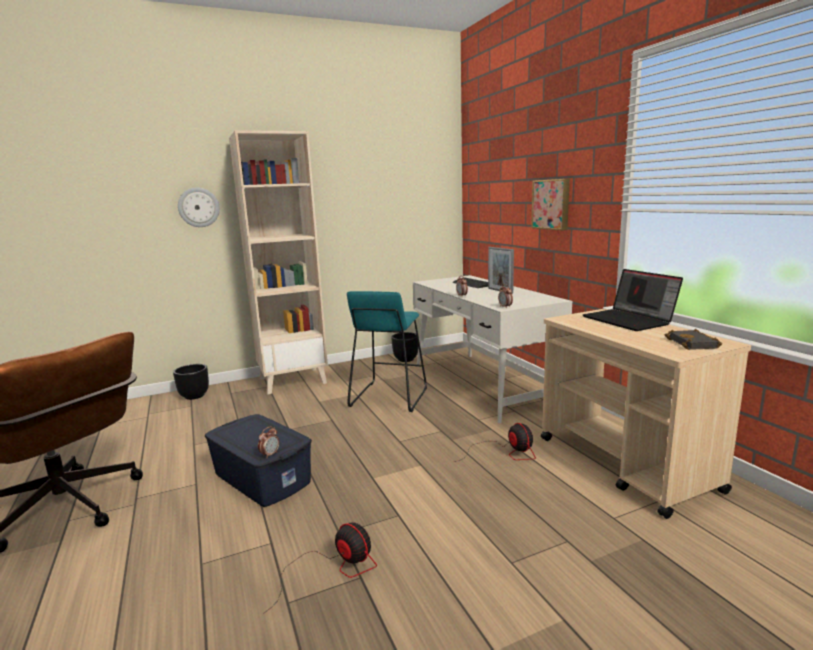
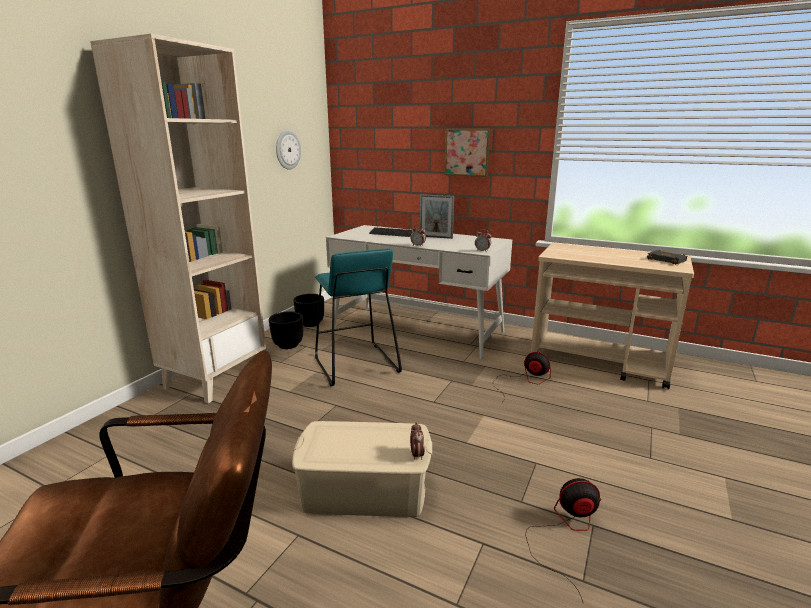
camera: 40 degrees left, 5 degrees up
black planter [173,364,209,400] -> black planter moved to [269,311,303,349]
wall clock [178,188,220,227] -> wall clock moved to [276,130,301,170]
blue storage box [205,414,312,507] -> beige storage box [292,421,432,517]
laptop [583,269,683,331] -> none

